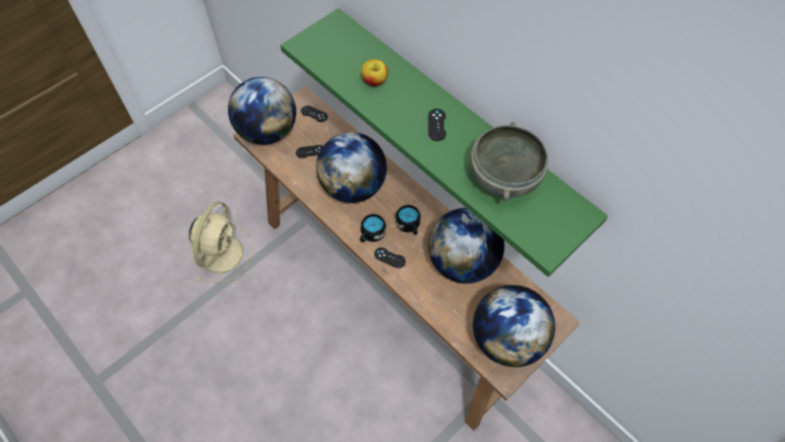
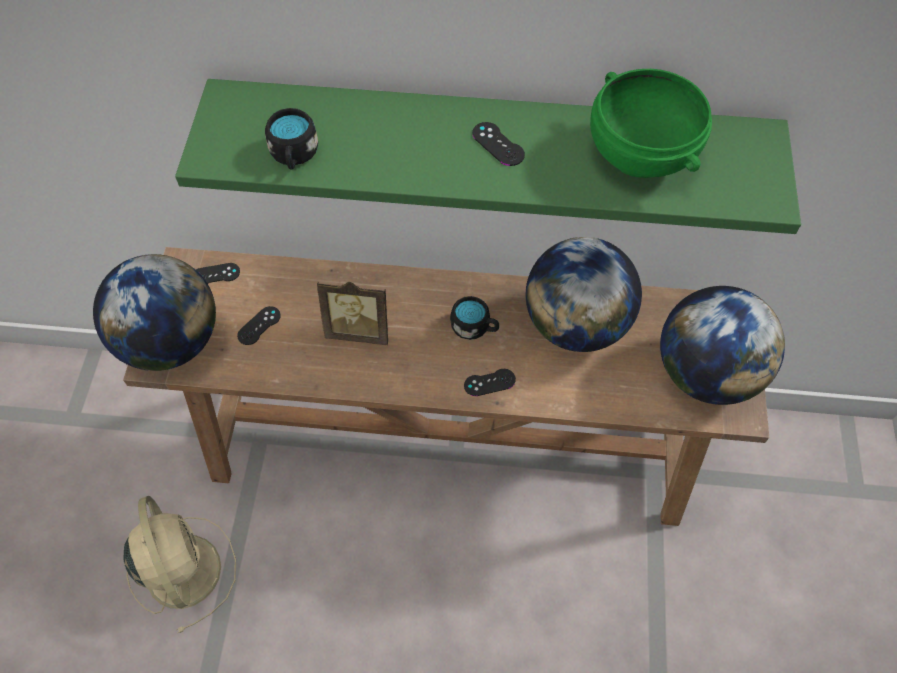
camera: 40 degrees left, 0 degrees up
globe [316,132,387,203] -> picture frame [317,282,388,345]
black mug [360,214,386,242] -> black mug moved to [265,108,318,170]
apple [361,59,388,86] -> none
grey bowl [470,122,548,201] -> green bowl [590,69,712,178]

